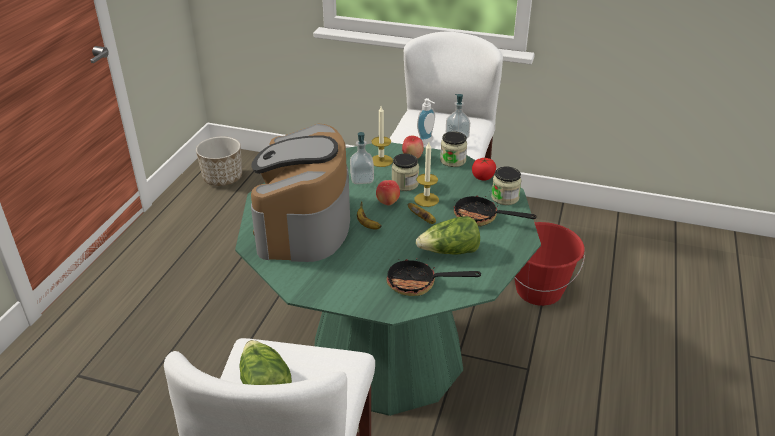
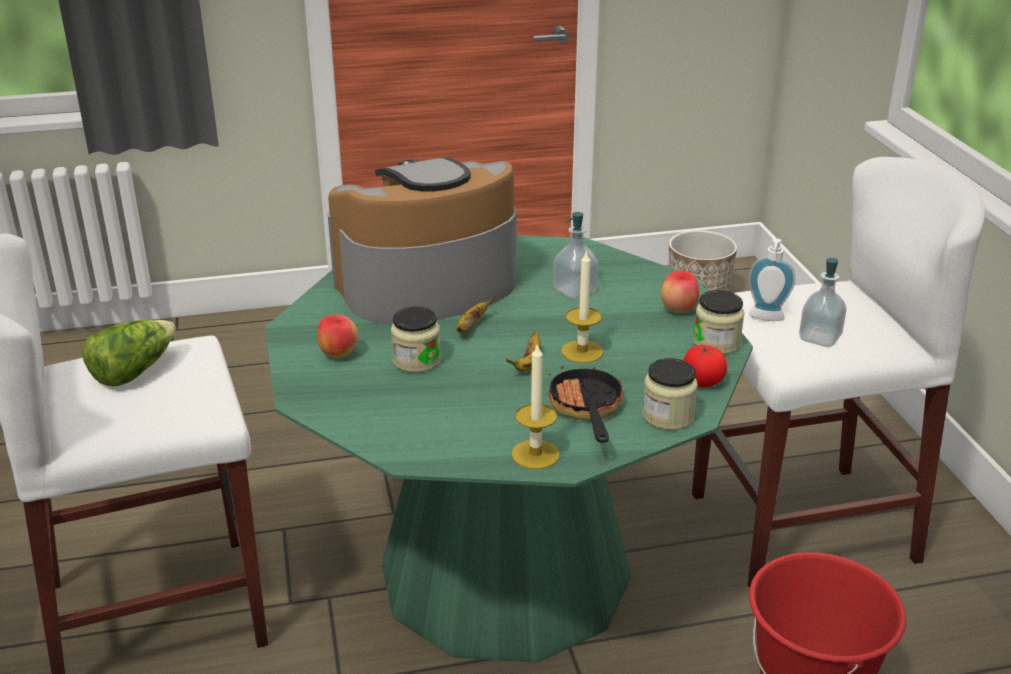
camera: 60 degrees right, 5 degrees down
candle [371,106,393,167] -> candle moved to [511,343,560,469]
apple [376,180,400,205] -> apple moved to [317,315,359,358]
frying pan [387,258,481,296] -> none
jar [392,154,419,191] -> jar moved to [391,306,441,373]
lettuce [416,216,480,255] -> none

